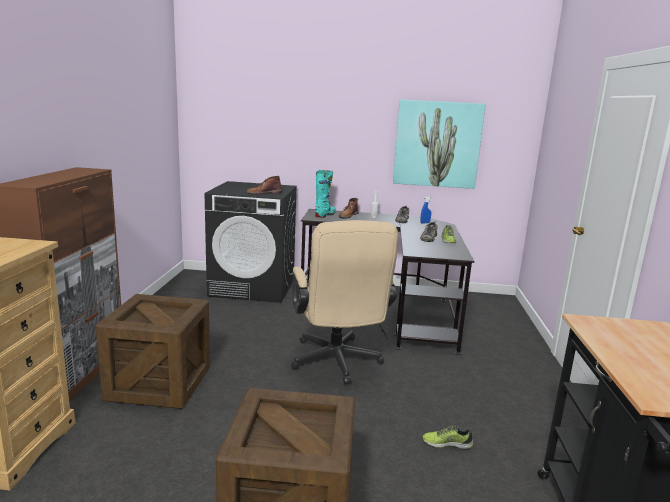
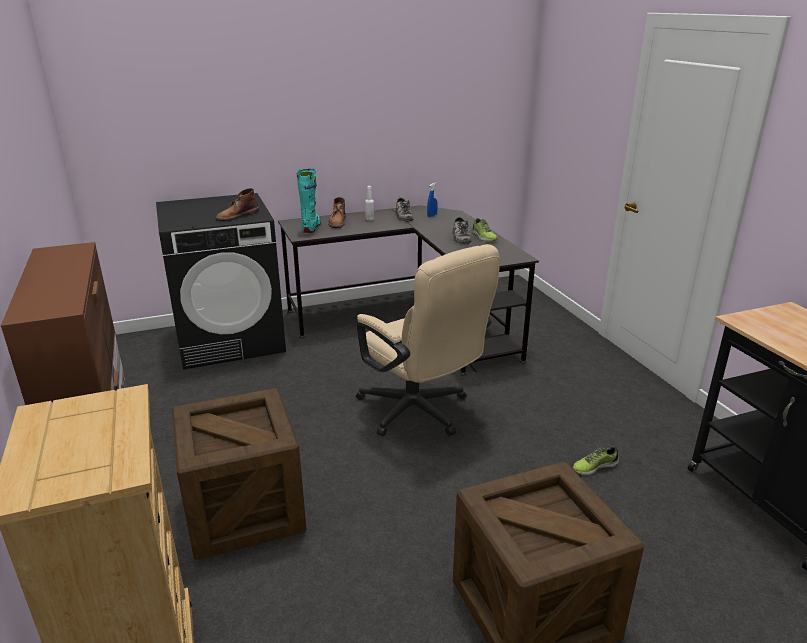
camera: 25 degrees left, 10 degrees up
picture [393,100,486,189] -> none

